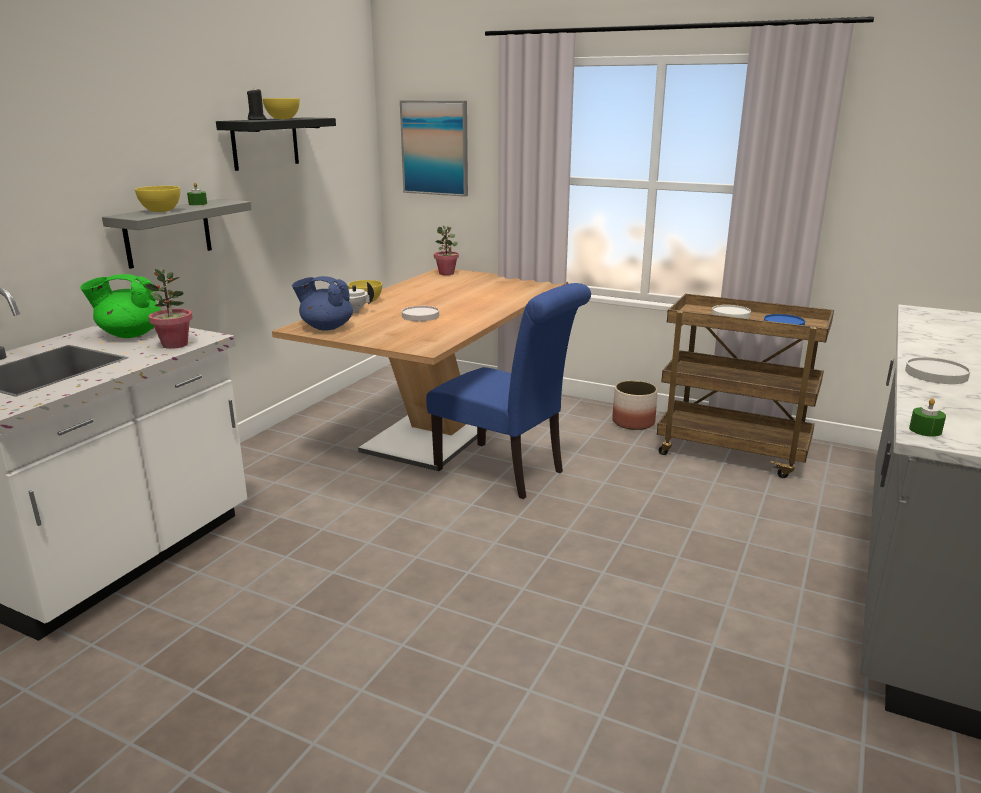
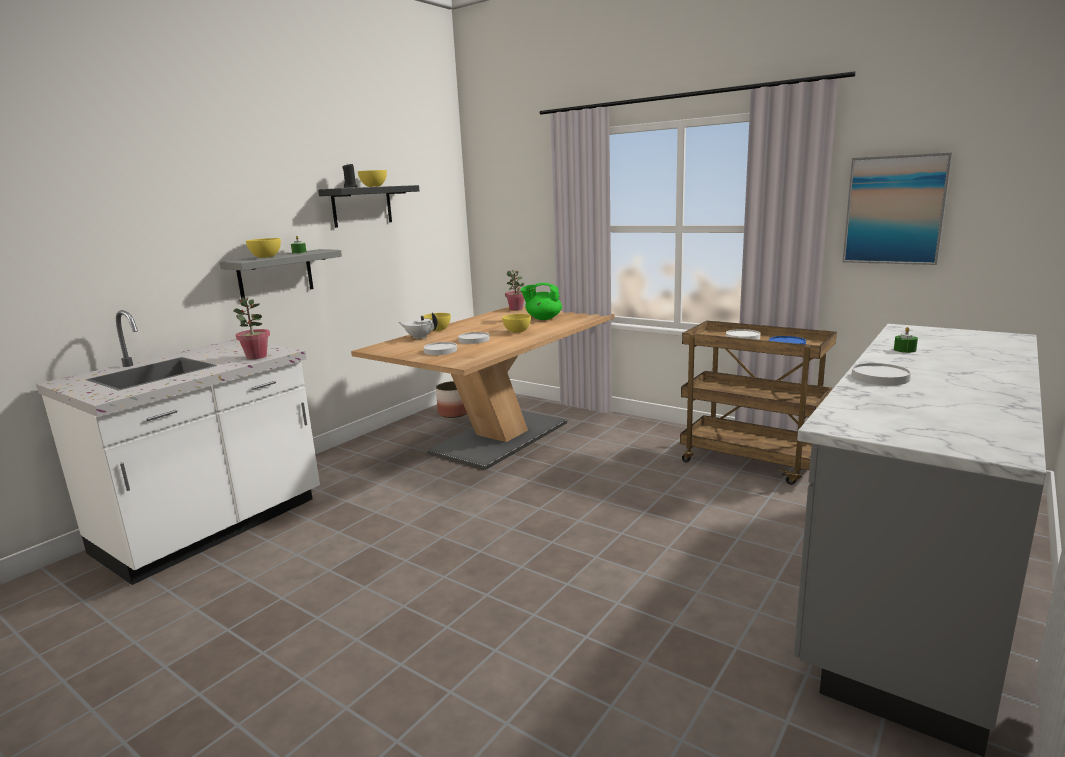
camera: 10 degrees right, 5 degrees down
green teapot [80,274,161,338] -> green teapot moved to [521,283,562,320]
blue teapot [292,276,353,331] -> none
picture [400,100,468,197] -> picture moved to [843,152,952,265]
blue chair [426,283,591,499] -> none
planter [612,381,658,430] -> planter moved to [436,381,467,418]
green candle [909,398,946,437] -> green candle moved to [894,327,918,353]
none -> white plate [424,342,457,355]
none -> yellow bowl [502,314,531,333]

